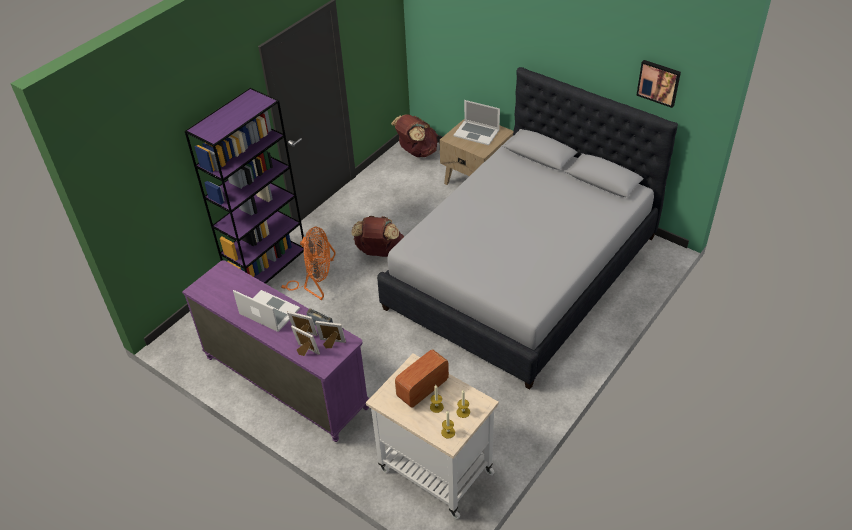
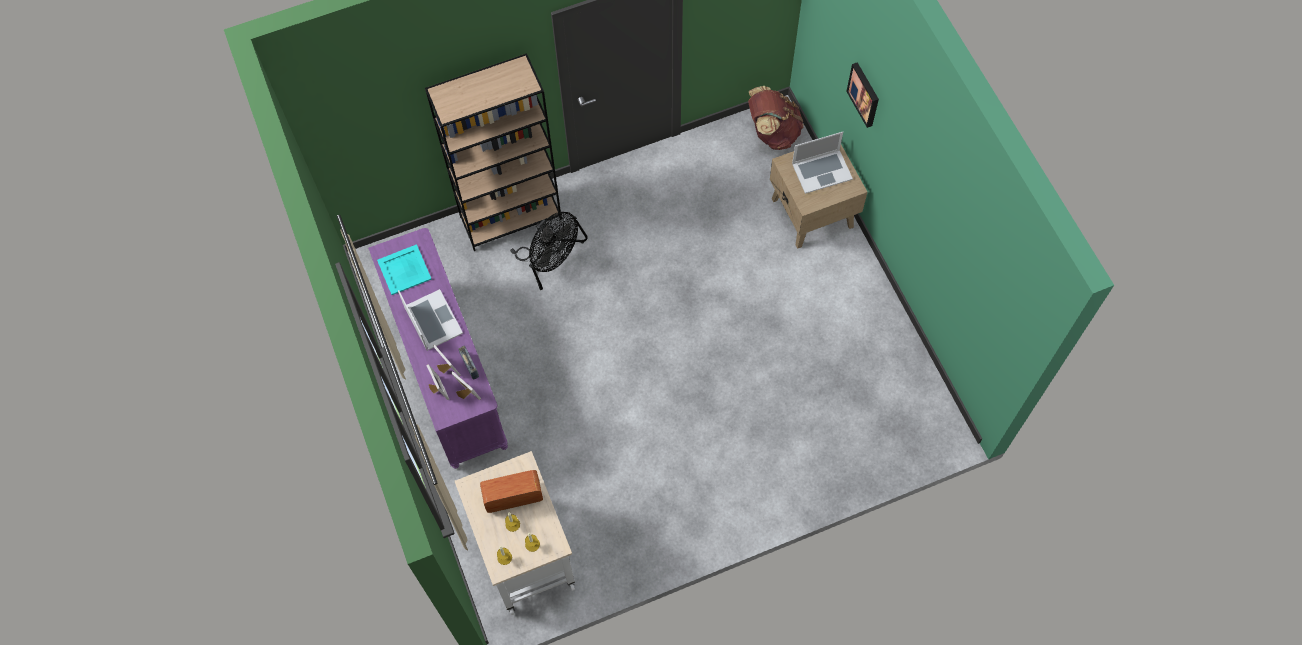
camera: 30 degrees right, 20 degrees up
purple bookcase [185,88,304,284] -> beige bookcase [425,53,562,251]
orange fan [281,227,336,301] -> black fan [510,212,588,290]
brown backpack [351,216,404,257] -> none
grey bed [377,67,678,390] -> none
laptop [453,100,500,145] -> laptop turned 75 degrees counterclockwise [792,132,853,194]
picture [637,60,681,108] -> picture moved to [846,62,879,128]
none -> turquoise tray [377,244,432,295]

